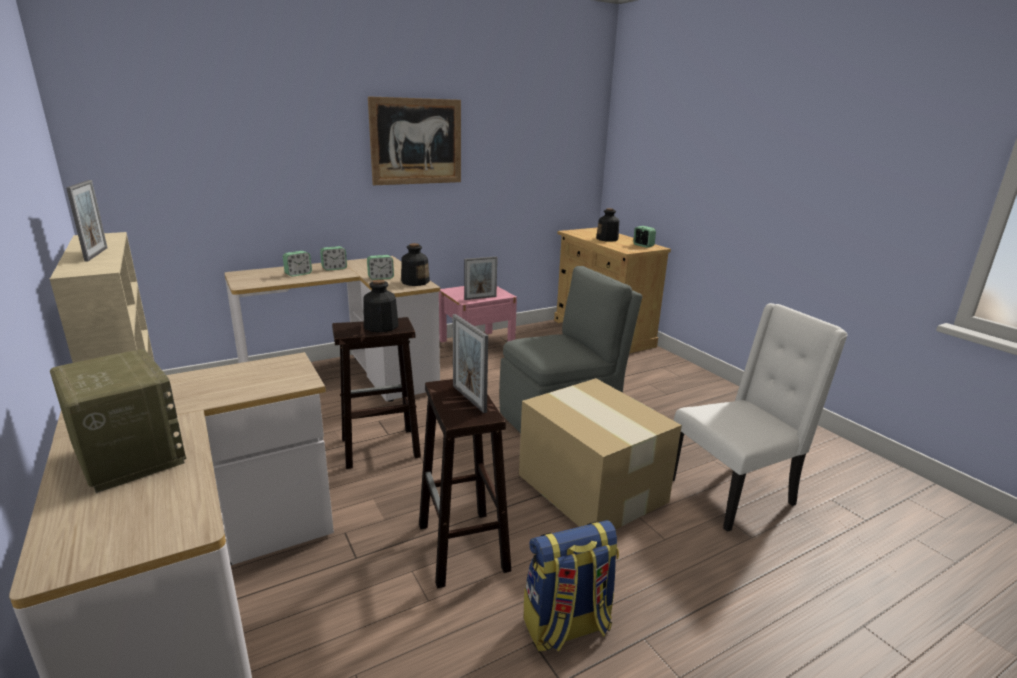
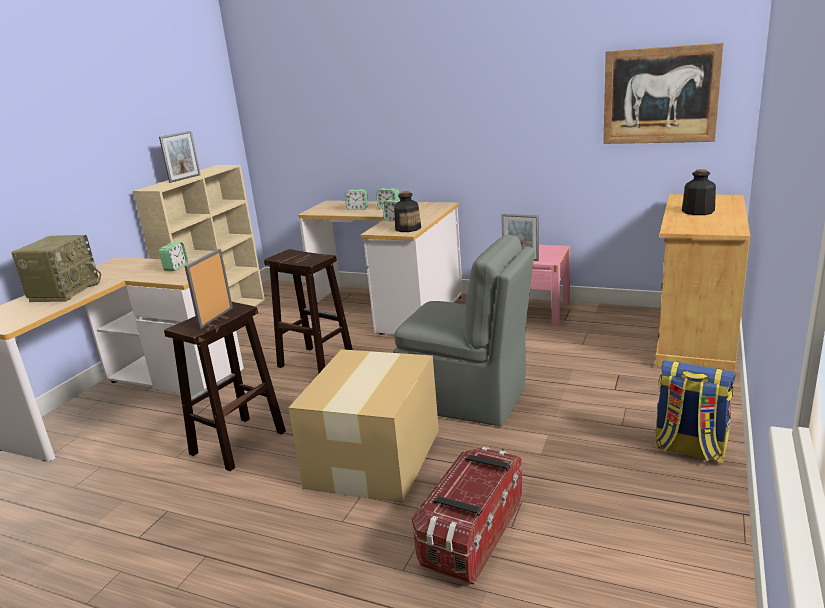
camera: 55 degrees right, 0 degrees up
bottle [363,279,399,332] -> none
picture [368,96,461,185] -> picture moved to [603,43,724,144]
backpack [524,520,619,652] -> backpack moved to [654,360,736,464]
alarm clock [633,226,656,248] -> alarm clock moved to [159,242,188,271]
white chair [673,303,848,532] -> storage box [412,447,522,585]

